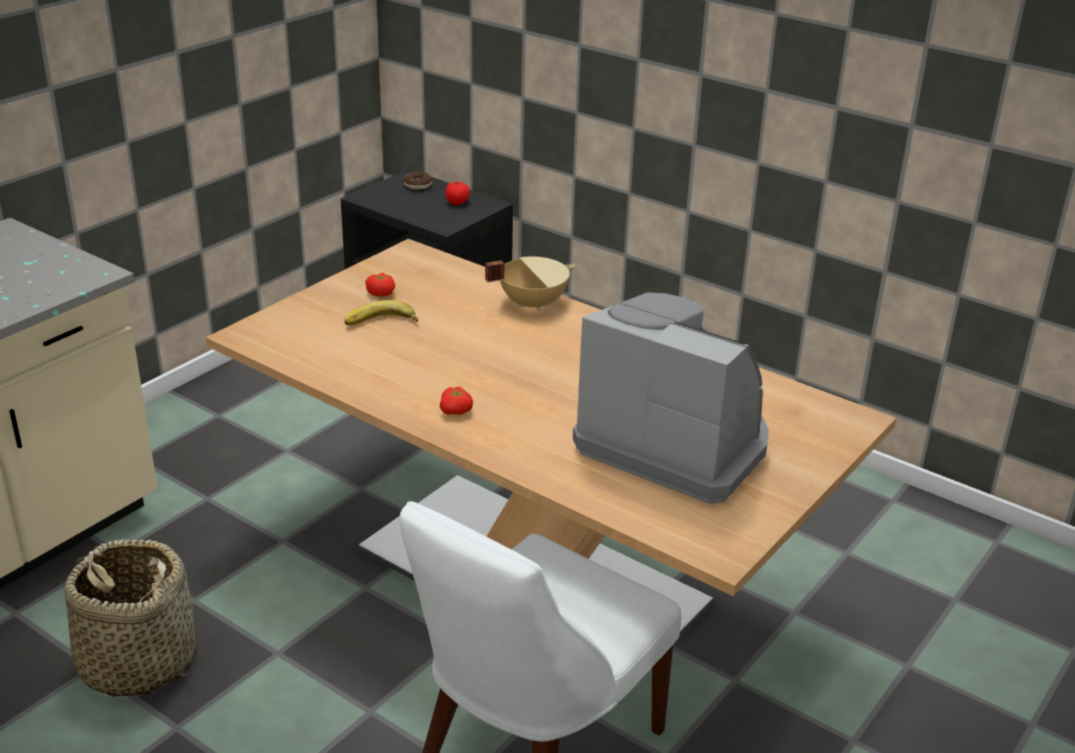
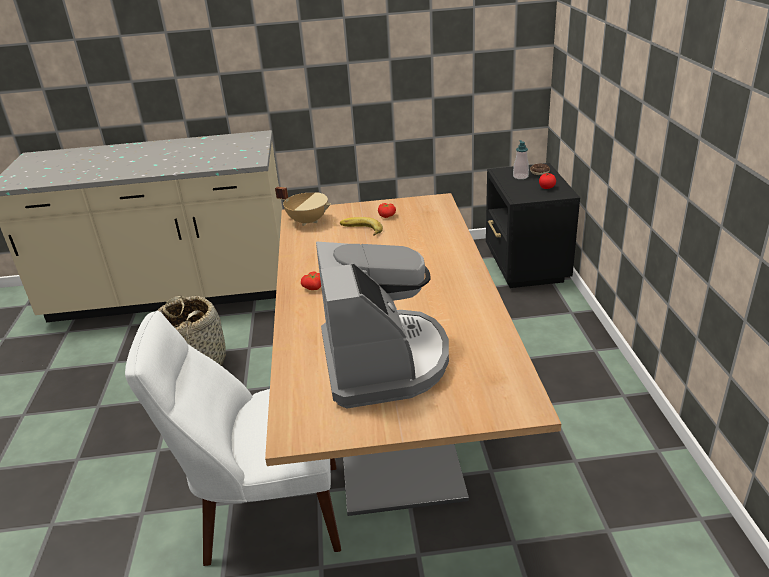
camera: 50 degrees right, 0 degrees up
beige cooking pot [485,256,575,312] -> beige cooking pot moved to [275,187,331,226]
none -> soap dispenser [513,140,529,179]

